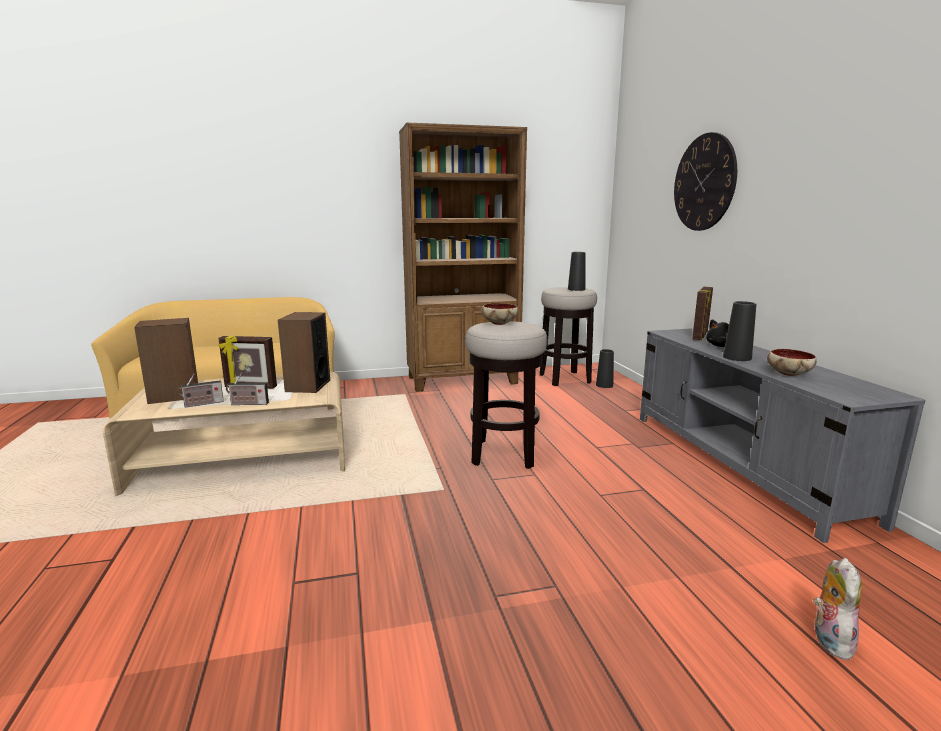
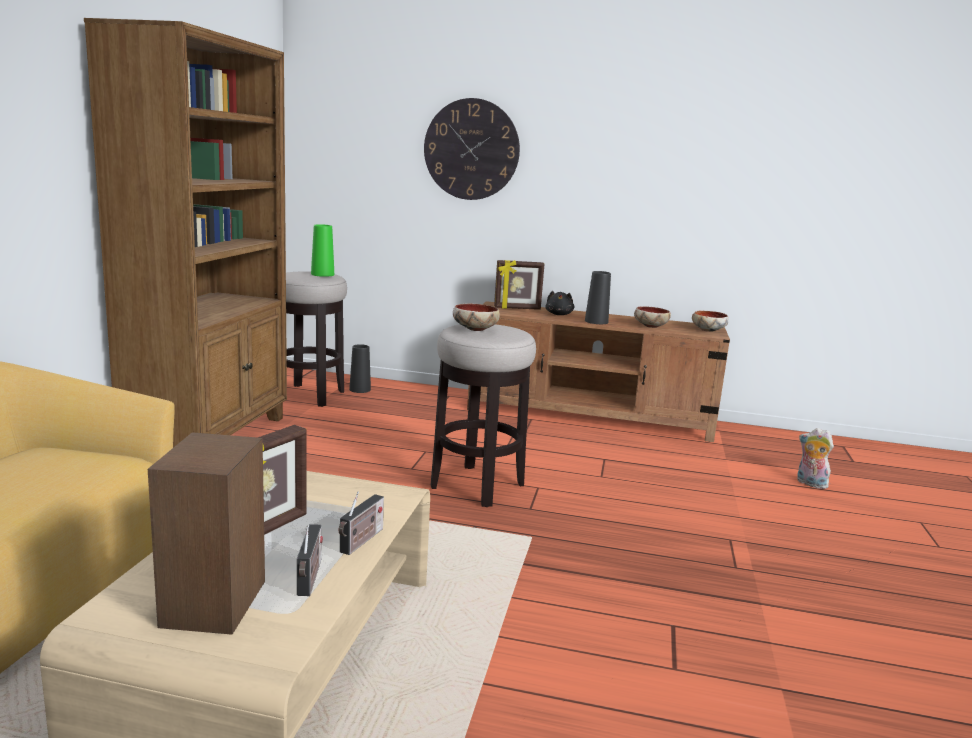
camera: 65 degrees left, 0 degrees up
speaker [278,312,330,393] -> none
black vase [568,252,586,291] -> green vase [311,224,334,277]
grey tv stand [640,328,926,543] -> brown tv stand [467,301,730,442]
picture frame [692,287,713,340] -> picture frame turned 120 degrees clockwise [494,260,544,310]
none -> bowl [692,311,729,332]

